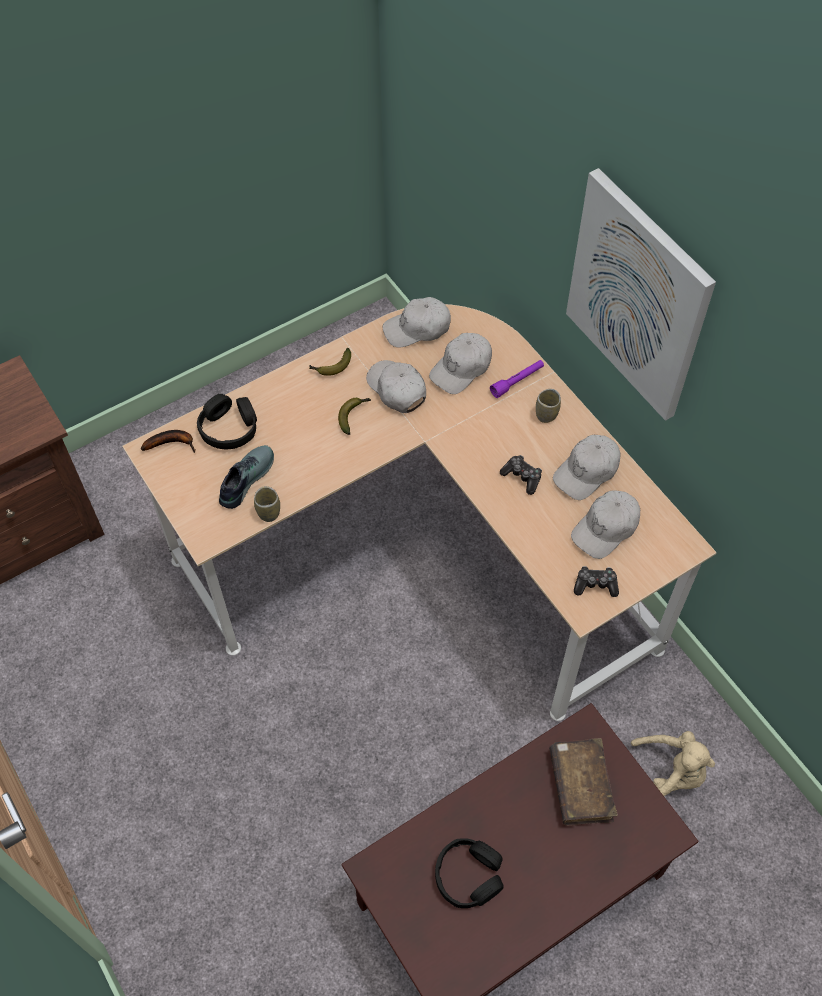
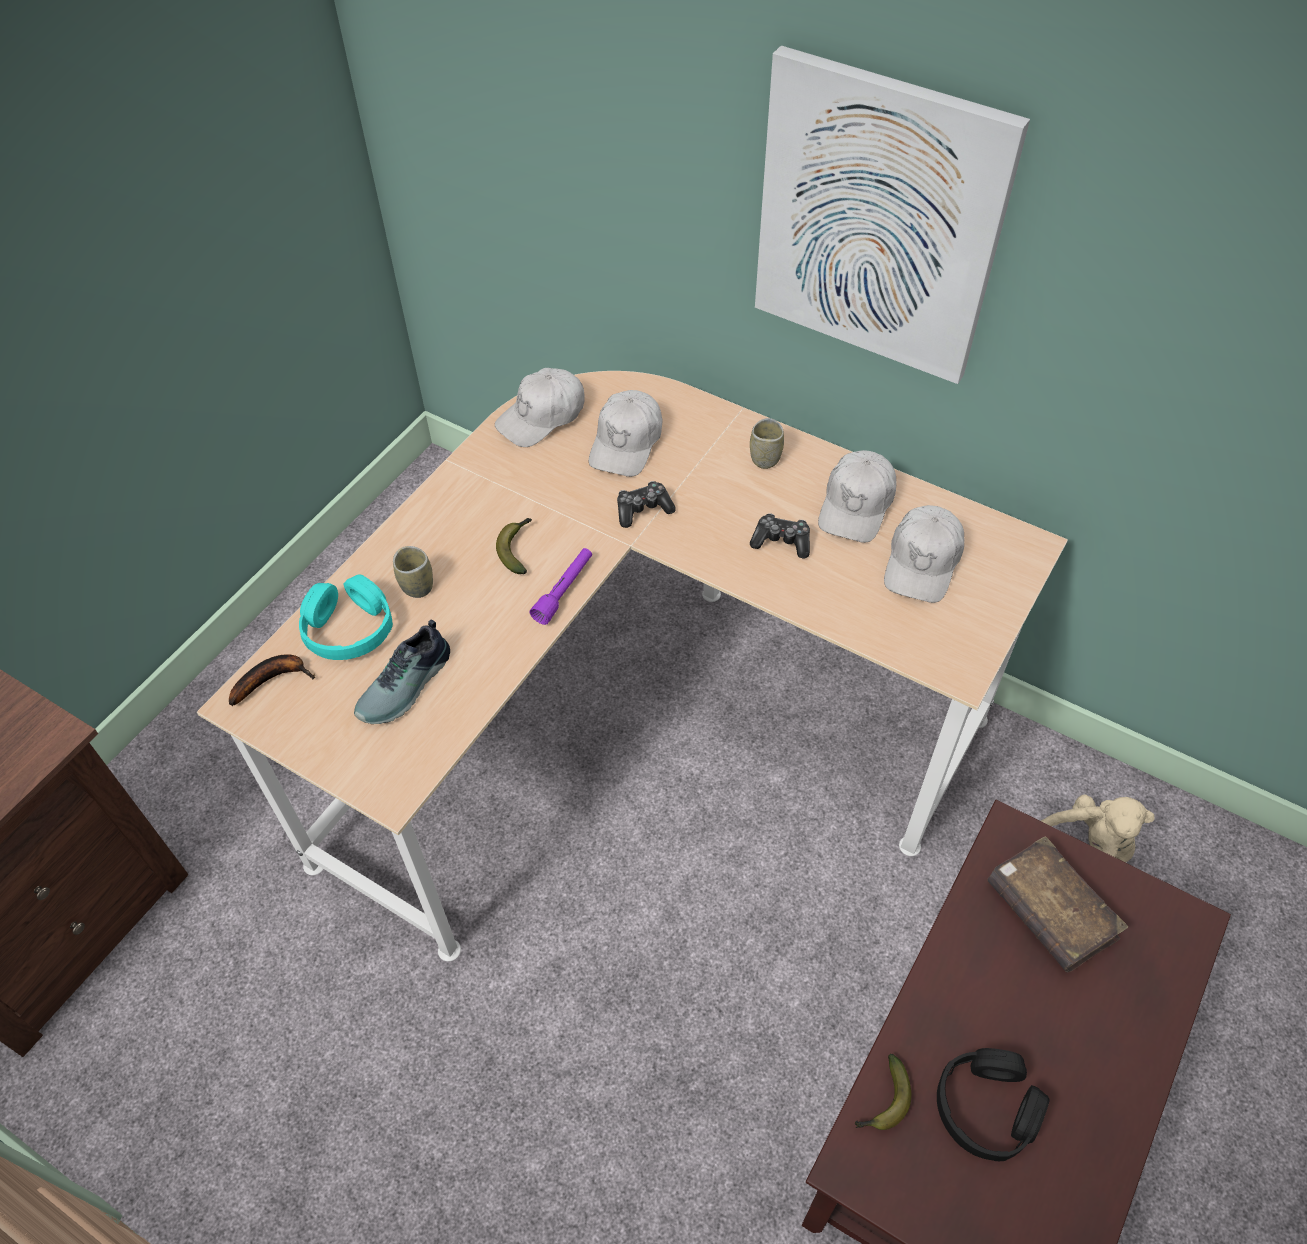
camera: 25 degrees left, 5 degrees down
black headphones [197,394,257,449] -> turquoise headphones [299,575,393,660]
shoe [219,445,274,509] -> shoe turned 150 degrees counterclockwise [354,619,450,724]
cup [254,486,280,522] -> cup moved to [393,546,433,598]
banana [309,348,351,376] -> banana moved to [855,1054,911,1130]
white cap [366,360,426,413] -> none
purple flashlight [490,360,544,398] -> purple flashlight moved to [529,548,592,625]
game controller [574,566,619,597] -> game controller moved to [617,481,676,528]

